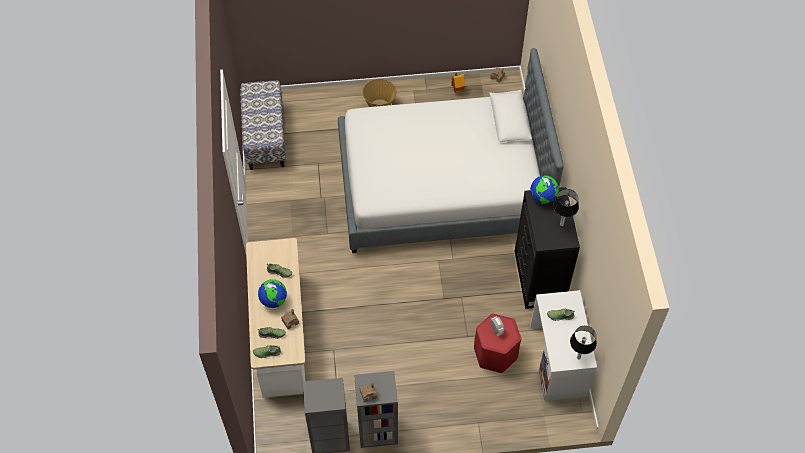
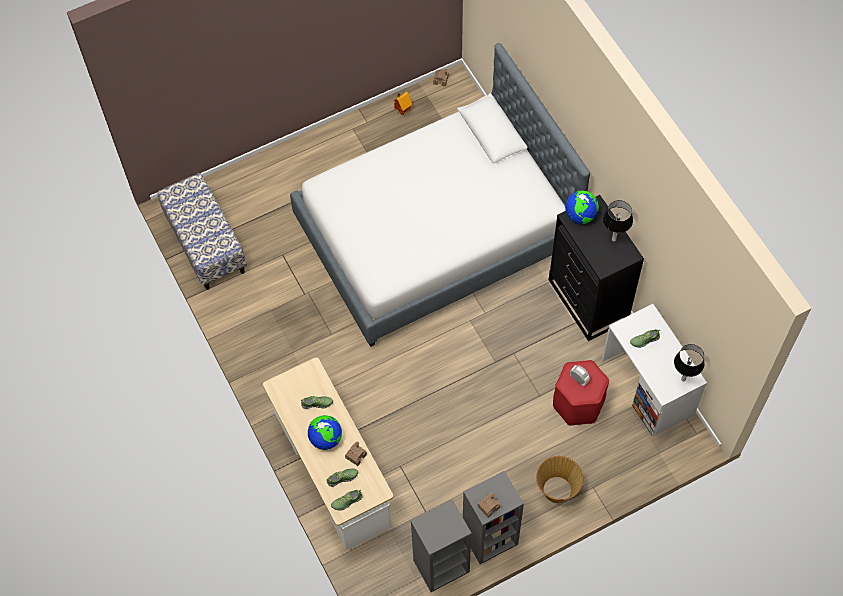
camera: 20 degrees left, 5 degrees up
basket [362,79,396,107] -> basket moved to [536,456,583,503]

